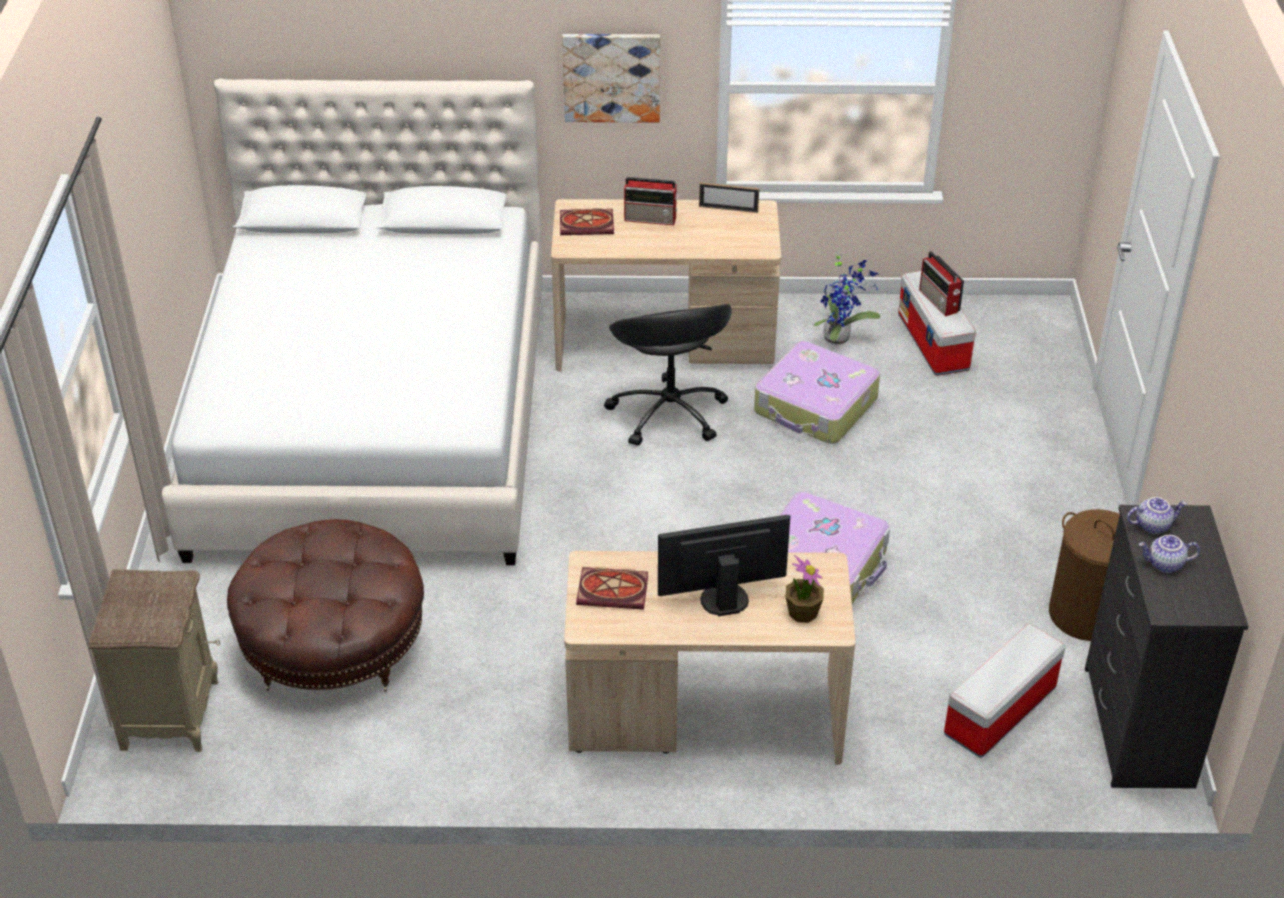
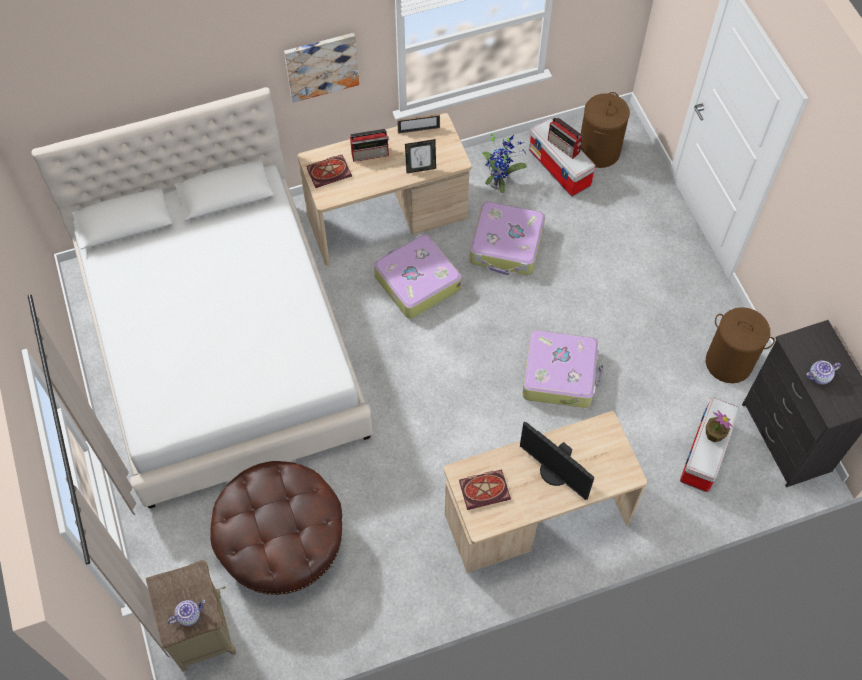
camera: 20 degrees left, 20 degrees up
black office chair [604,304,732,446] -> suitcase [374,234,461,319]
monitor [658,515,790,616] -> monitor turned 105 degrees counterclockwise [520,422,594,500]
potted plant [786,555,824,623] -> potted plant moved to [706,410,733,442]
teapot [1127,497,1187,534] -> teapot moved to [167,600,205,626]
none -> picture frame [405,139,436,173]
none -> brown laundry basket [581,92,630,168]

